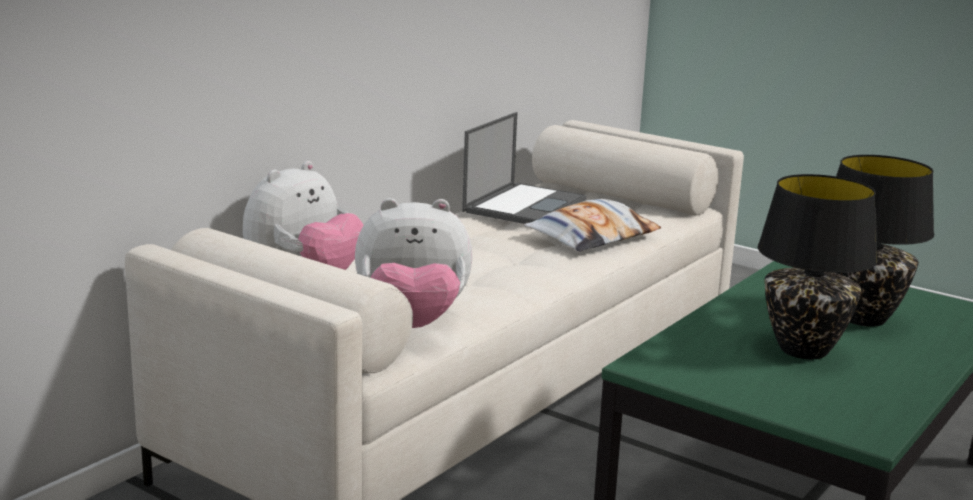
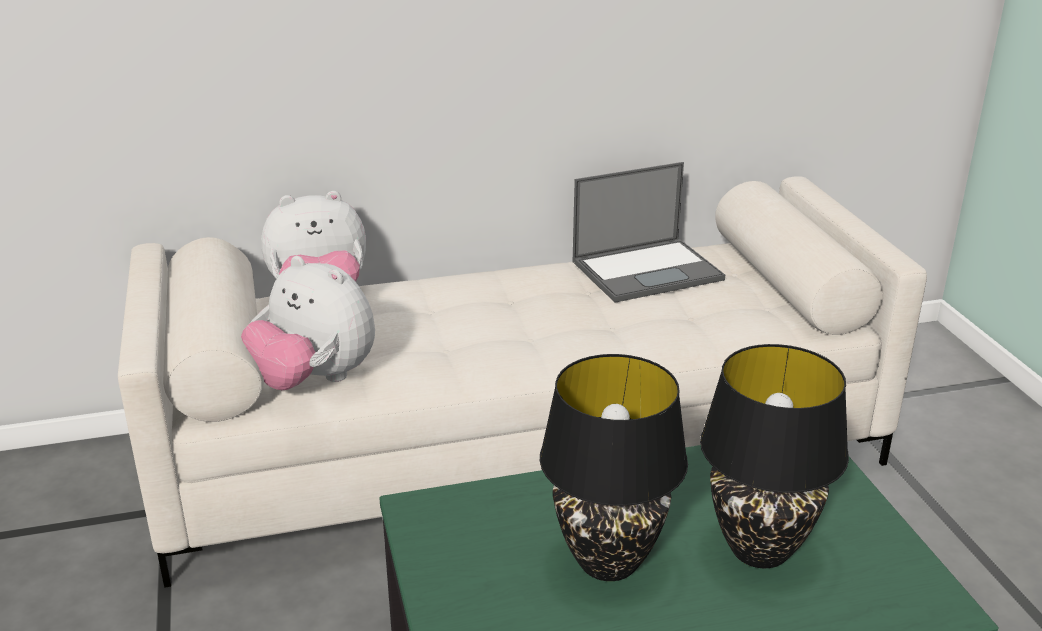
camera: 40 degrees right, 10 degrees up
pillow [524,199,661,252] -> none

